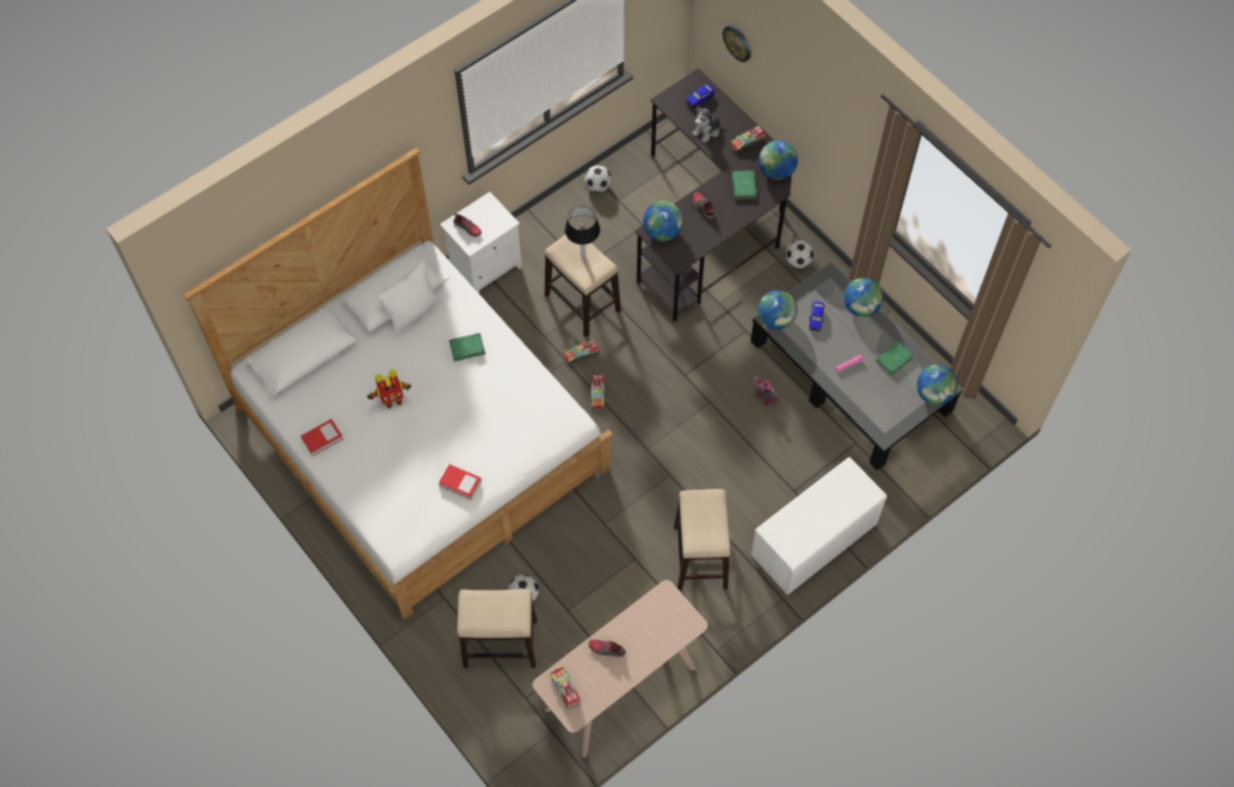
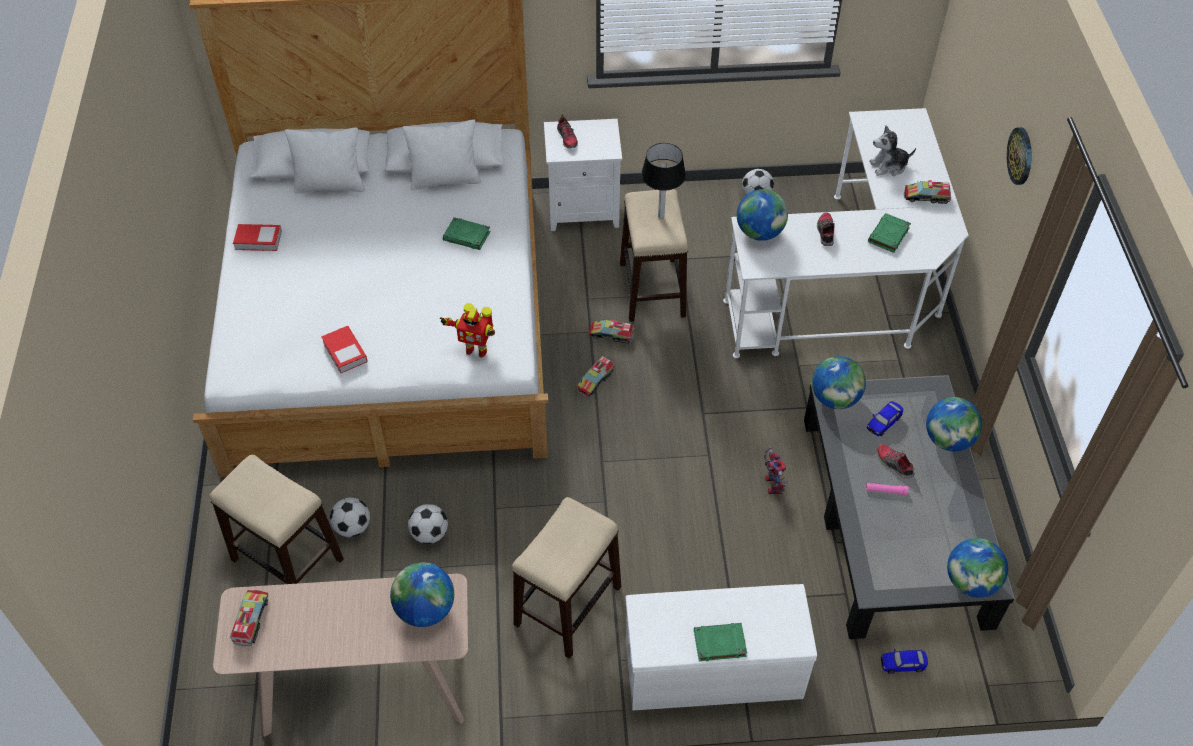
camera: 35 degrees right, 10 degrees down
toy robot [367,370,412,409] -> toy robot moved to [440,303,495,358]
shoe [589,639,626,658] -> shoe moved to [877,444,915,479]
black desk [635,68,792,322] -> white desk [723,108,969,358]
toy car [686,84,715,108] -> toy car moved to [881,649,928,674]
wall clock [723,25,751,62] -> wall clock moved to [1007,127,1032,185]
globe [759,141,798,180] -> globe moved to [390,563,454,627]
football [786,241,814,268] -> football moved to [408,504,448,544]
green book [876,341,914,376] -> green book moved to [694,623,747,661]
none -> white pillow [285,127,365,194]

